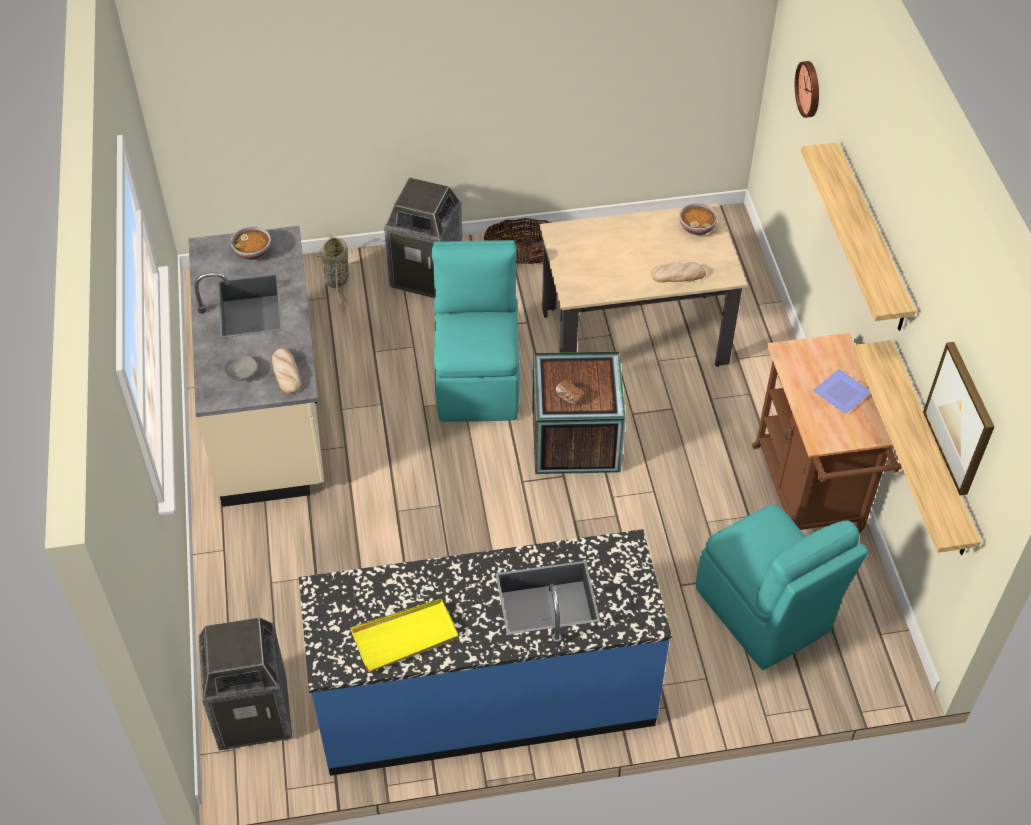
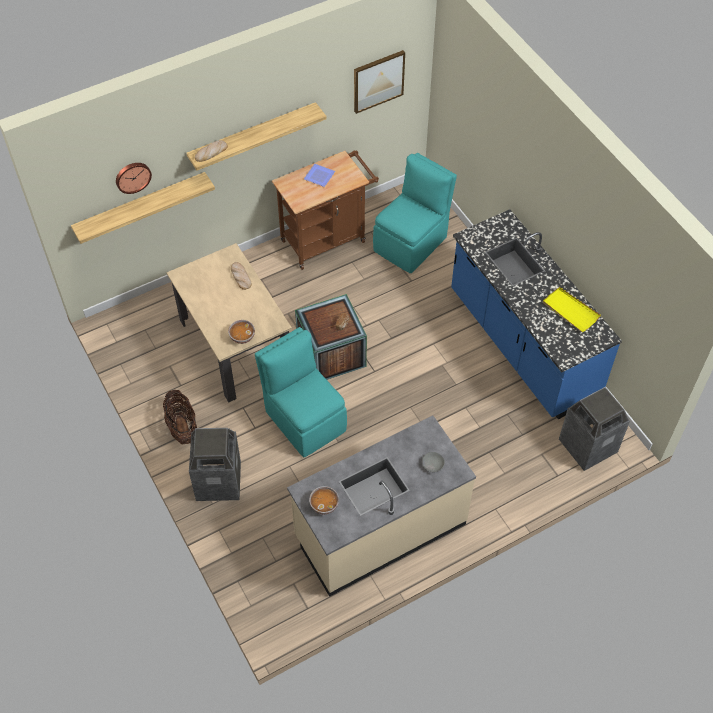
camera: 110 degrees left, 5 degrees up
bread [272,348,301,394] -> bread moved to [195,140,228,162]
basket [315,234,349,307] -> none
turquoise chair [432,240,519,422] -> turquoise chair turned 75 degrees clockwise [255,327,347,457]
bowl [679,203,718,235] -> bowl moved to [228,320,255,344]
shelf [853,340,981,555] -> shelf moved to [71,172,215,244]

